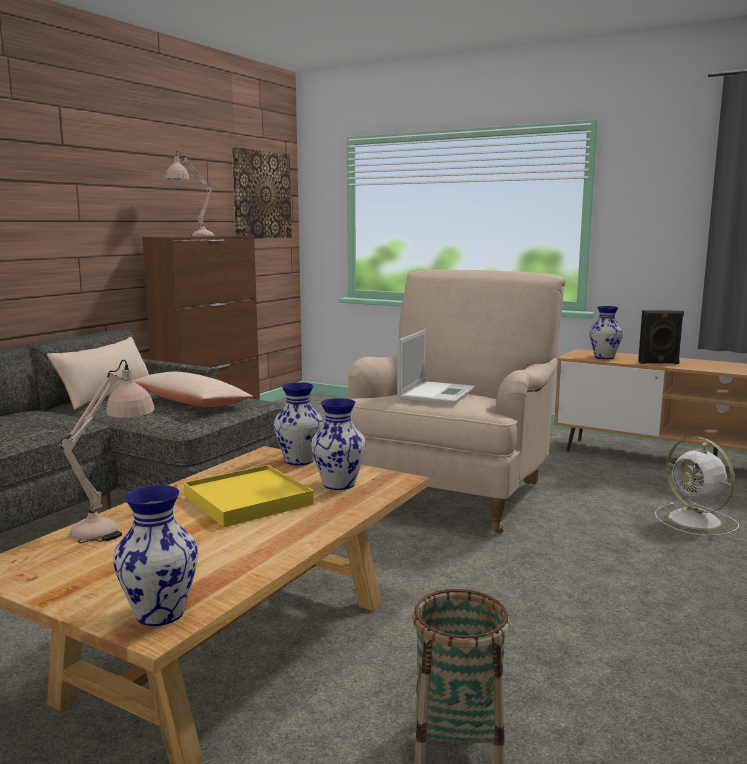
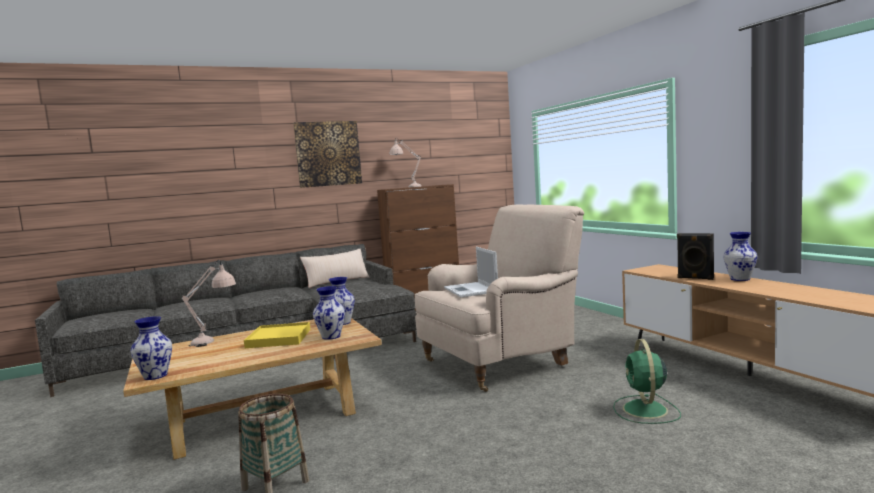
camera: 35 degrees right, 5 degrees down
beige pillow [134,371,253,407] -> none
picture [232,147,292,238] -> picture moved to [293,121,362,188]
laptop [397,330,476,404] -> laptop turned 105 degrees clockwise [444,247,498,297]
vase [589,306,623,359] -> vase moved to [723,232,757,281]
white fan [655,437,739,536] -> green fan [613,339,681,424]

